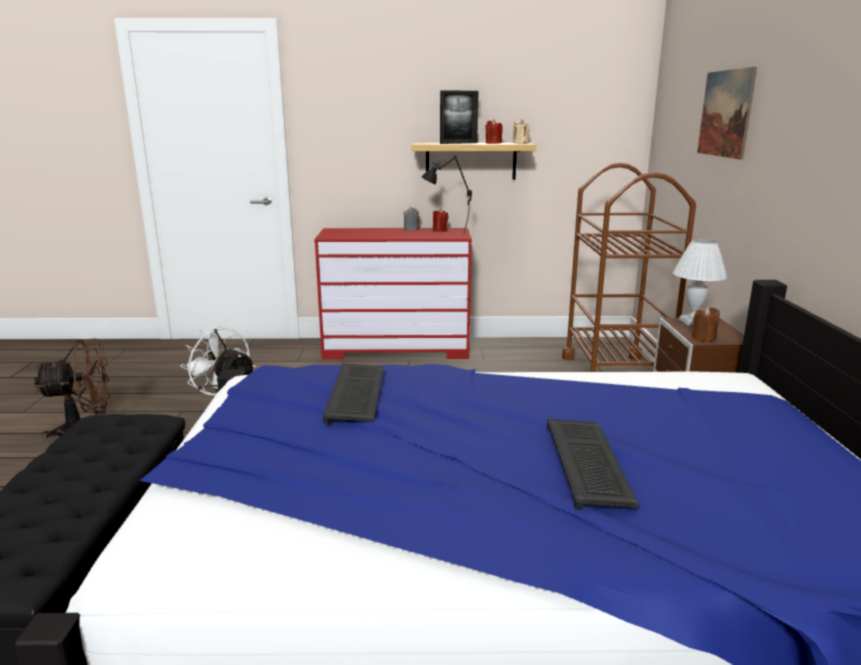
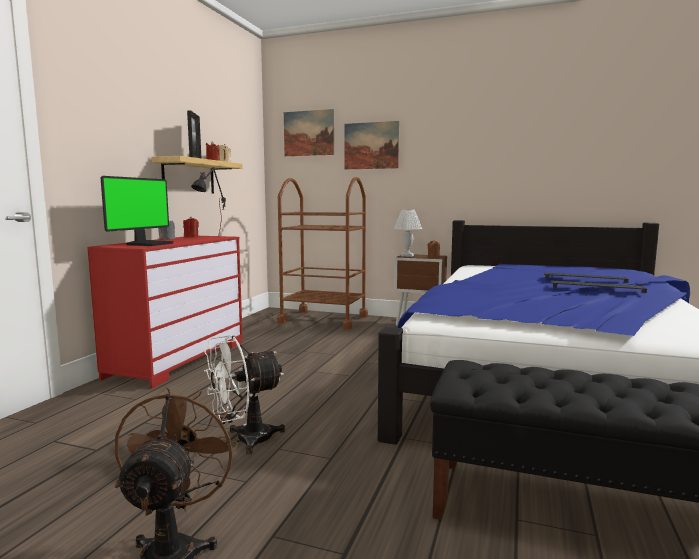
camera: 70 degrees left, 10 degrees down
keyboard [323,363,384,424] -> keyboard moved to [551,280,647,293]
none -> monitor [101,176,174,246]
none -> picture [284,109,334,156]

